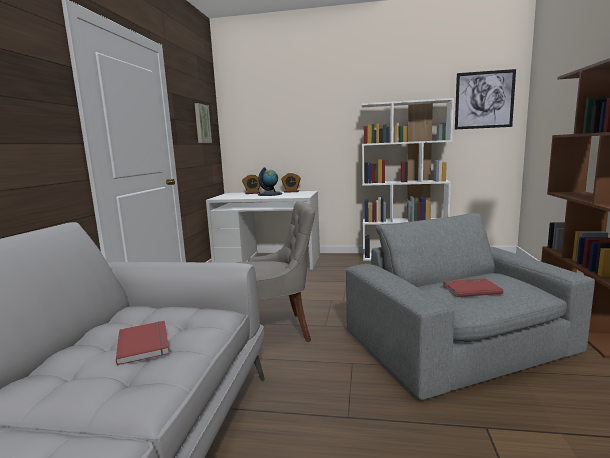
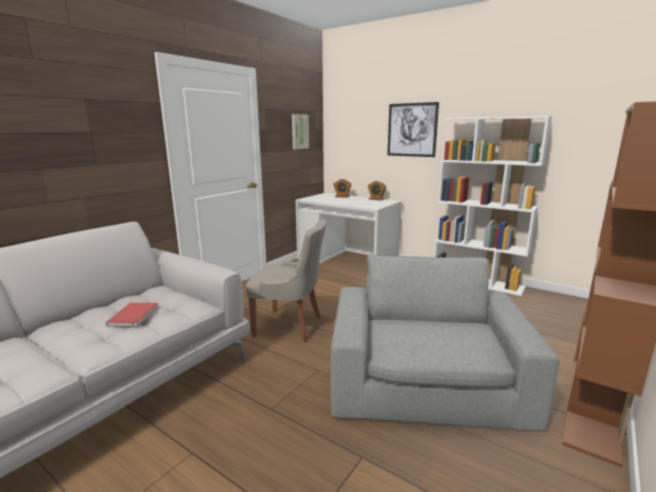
camera: 25 degrees right, 5 degrees up
globe [258,167,282,196] -> none
red book [442,278,503,297] -> none
picture [455,69,516,129] -> picture moved to [387,102,439,157]

